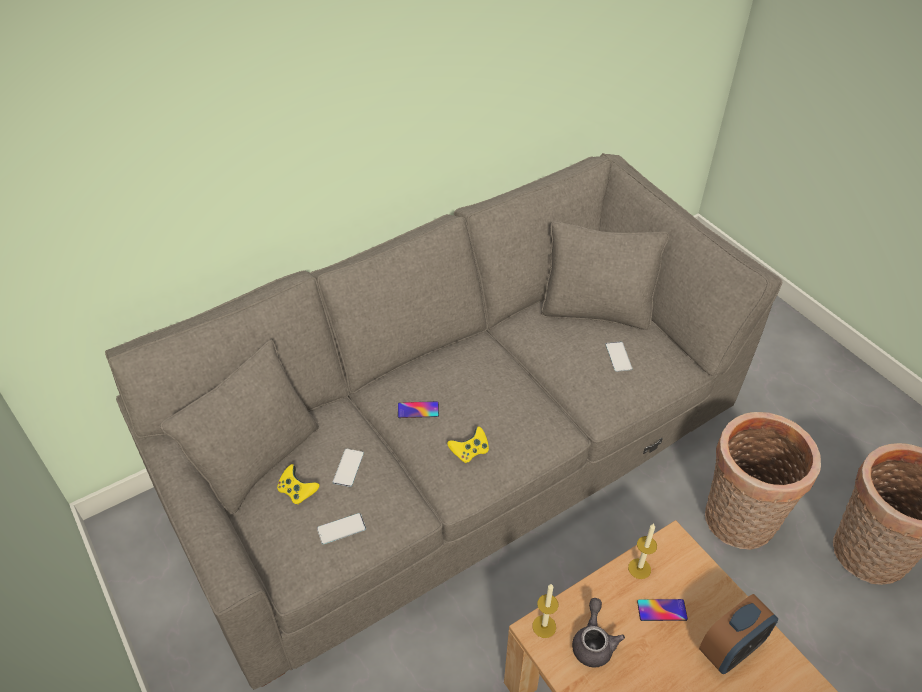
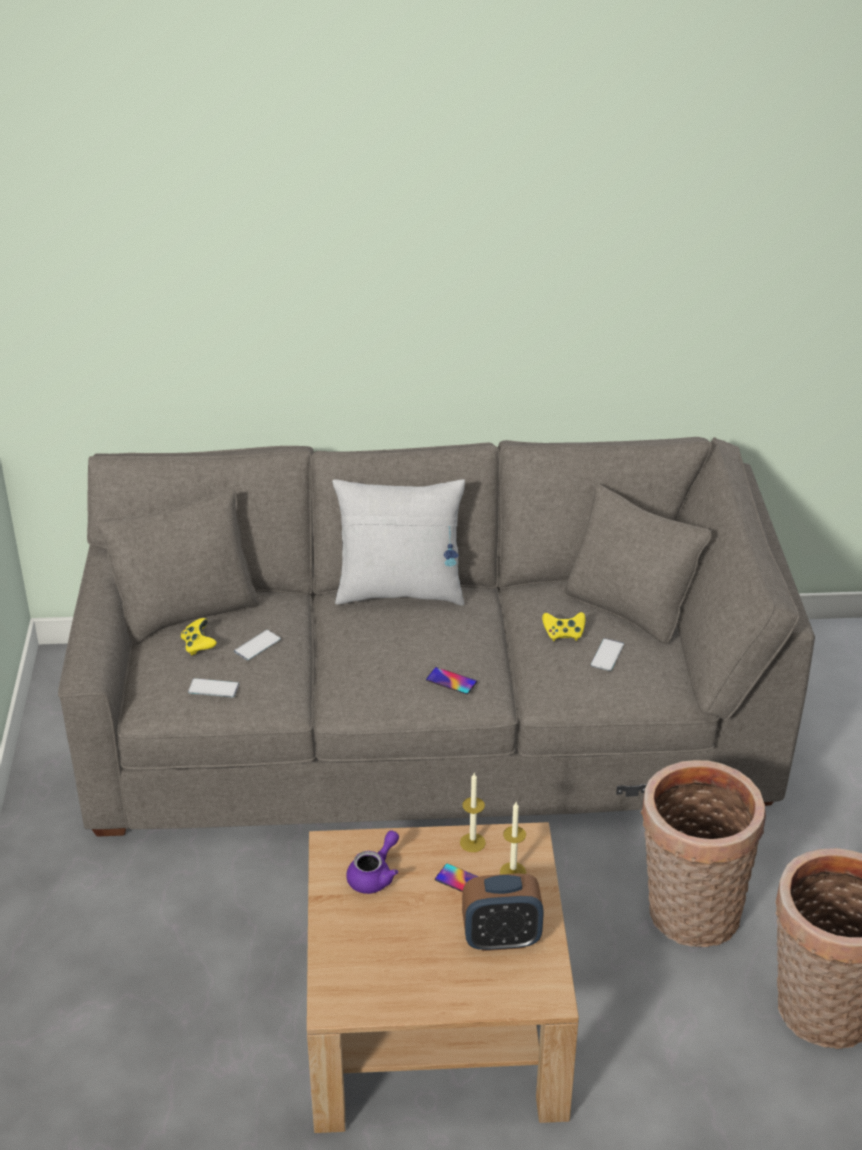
camera: 30 degrees right, 10 degrees down
phone [398,401,439,418] -> phone moved to [426,667,477,694]
yellow game controller [447,426,489,463] -> yellow game controller moved to [542,612,585,641]
candle [533,584,558,638] -> candle moved to [500,802,526,875]
grey teapot [572,598,625,667] -> purple teapot [346,830,399,894]
none -> grey pillow [332,479,465,606]

